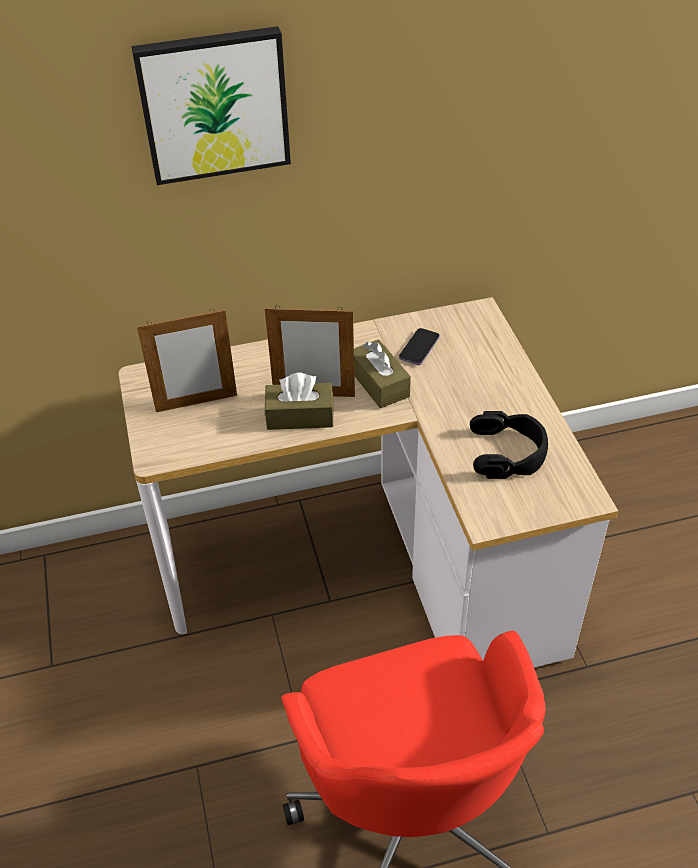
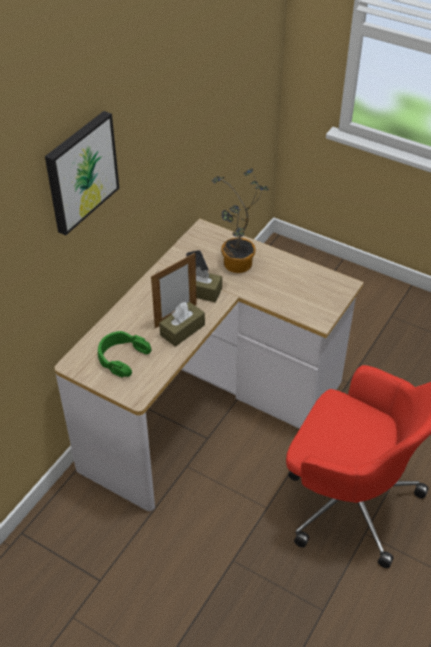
camera: 45 degrees left, 0 degrees up
picture frame [137,309,237,412] -> green headphones [98,331,151,378]
black headphones [470,411,548,479] -> none
none -> potted plant [212,169,269,273]

